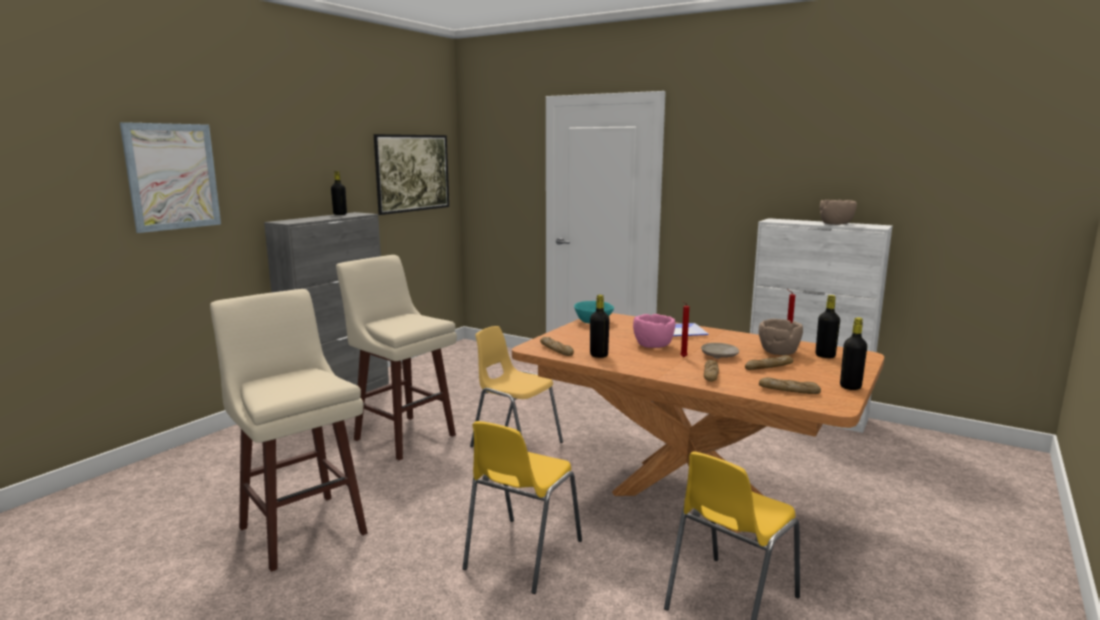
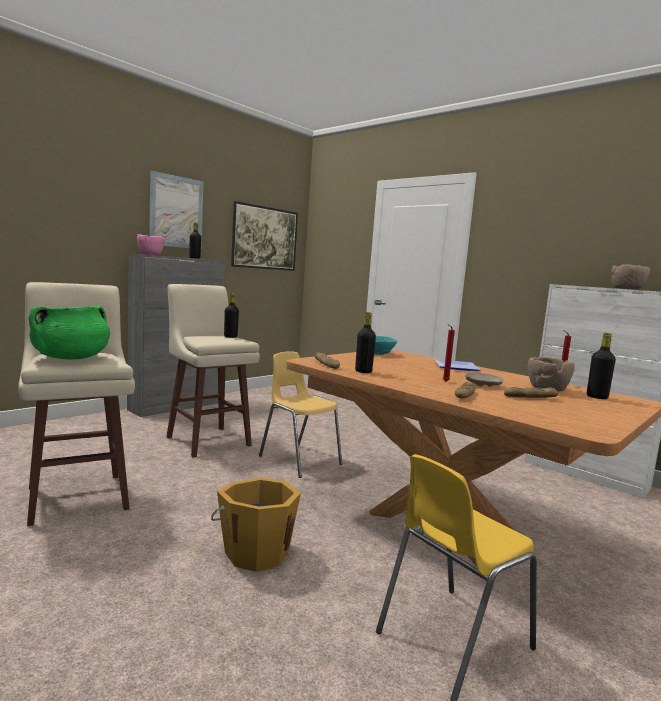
camera: 10 degrees right, 5 degrees down
picture [120,122,221,233] -> picture moved to [149,171,203,248]
yellow chair [463,421,582,594] -> orange bucket [211,477,301,572]
pink bowl [633,314,675,348] -> pink bowl moved to [137,234,164,255]
bread [759,377,821,394] -> none
black bottle [840,318,867,390] -> black bottle moved to [224,293,239,338]
none -> green cooking pot [29,306,110,359]

